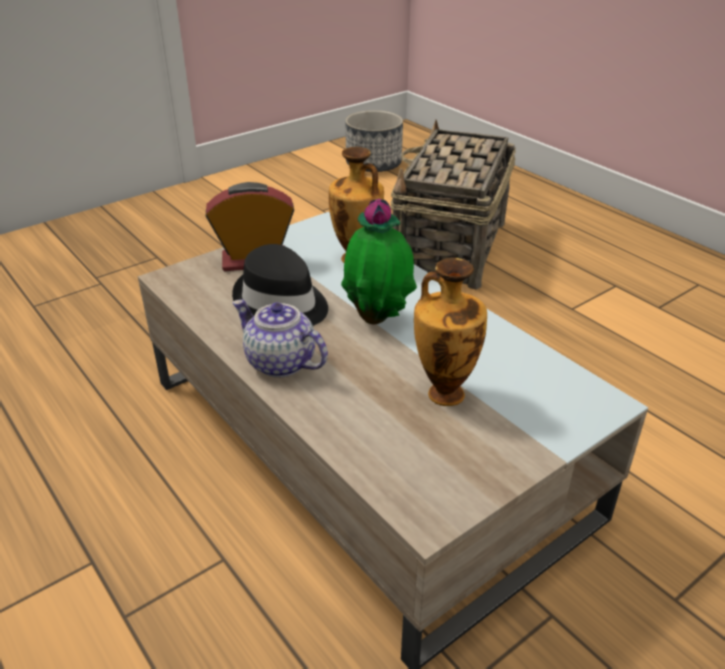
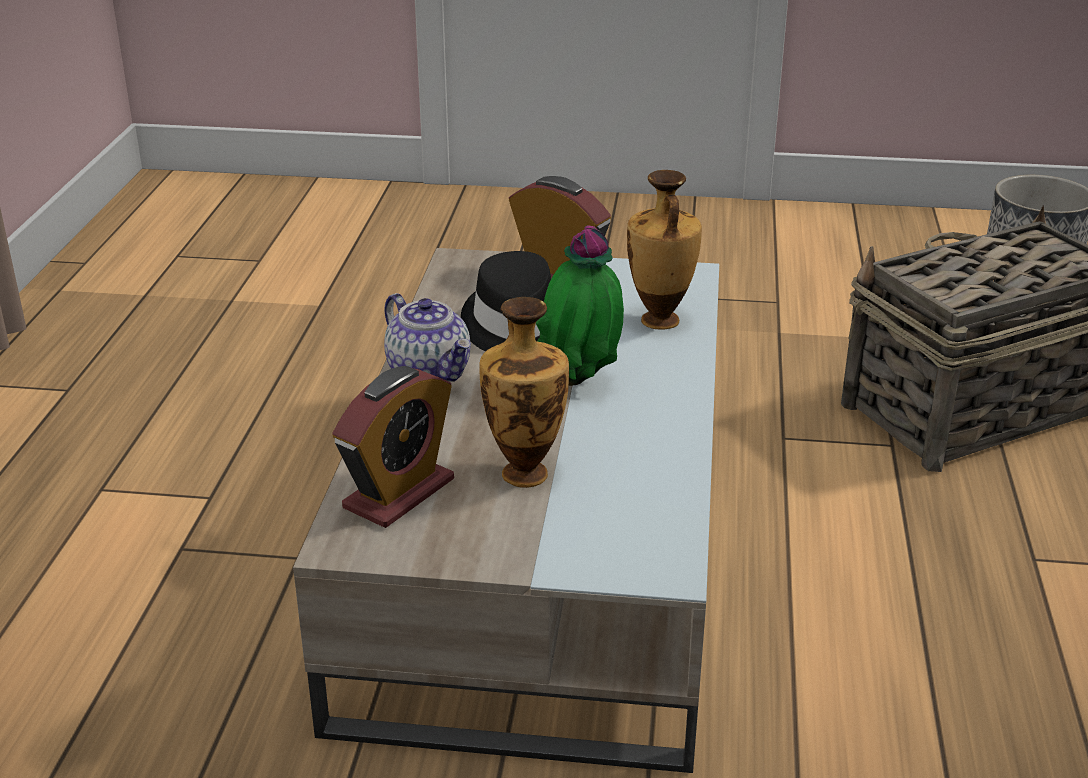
camera: 45 degrees right, 5 degrees down
teapot [233,299,328,377] -> teapot turned 150 degrees clockwise [384,293,471,382]
none -> alarm clock [332,366,454,528]

